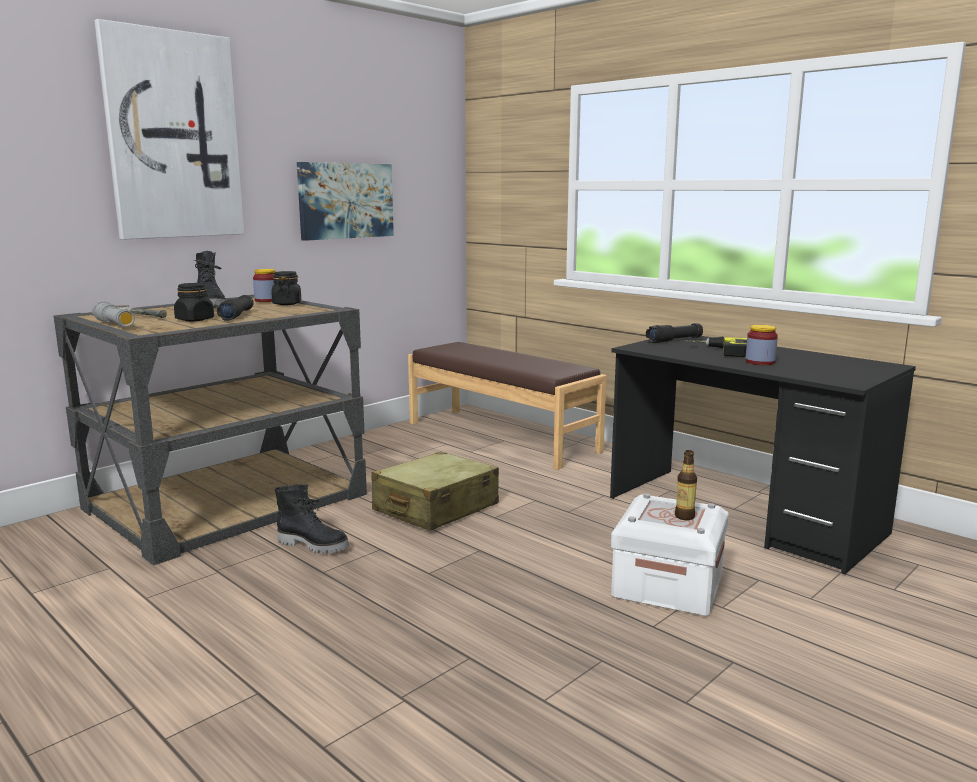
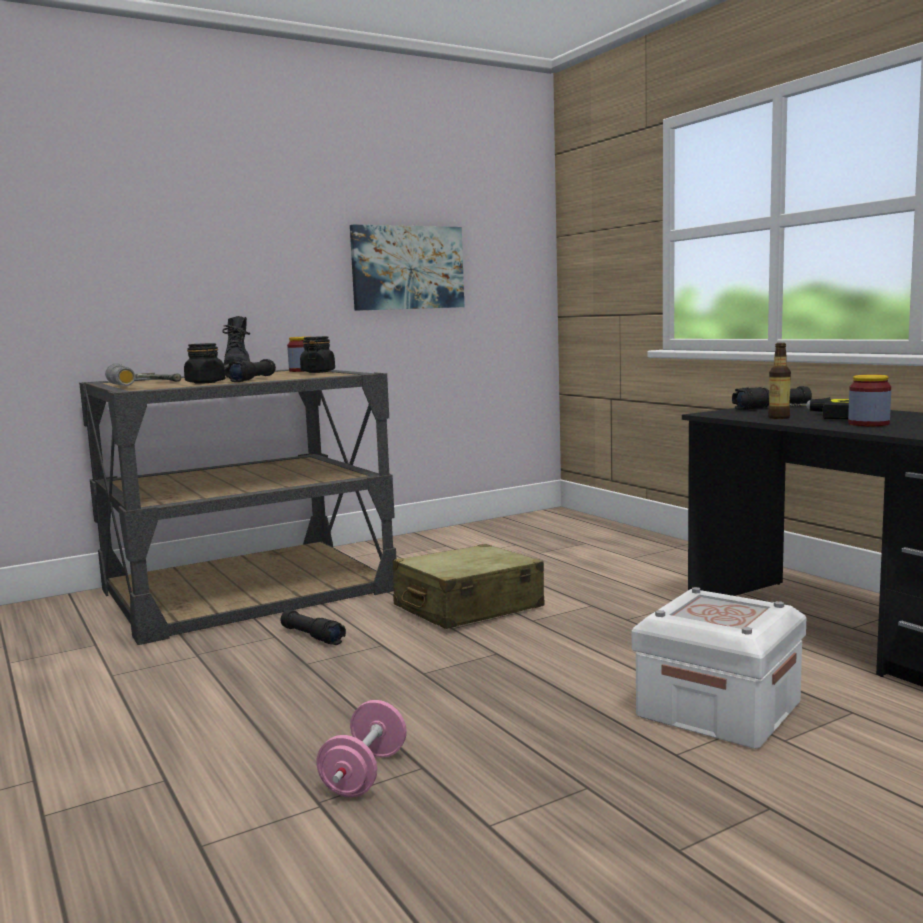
camera: 15 degrees right, 5 degrees down
picture [94,19,245,240] -> none
black boot [274,484,349,554] -> black flashlight [281,610,346,645]
brown bench [408,342,607,470] -> none
bottle [675,450,697,520] -> bottle moved to [768,343,791,419]
none -> pink dumbbell [316,700,407,798]

